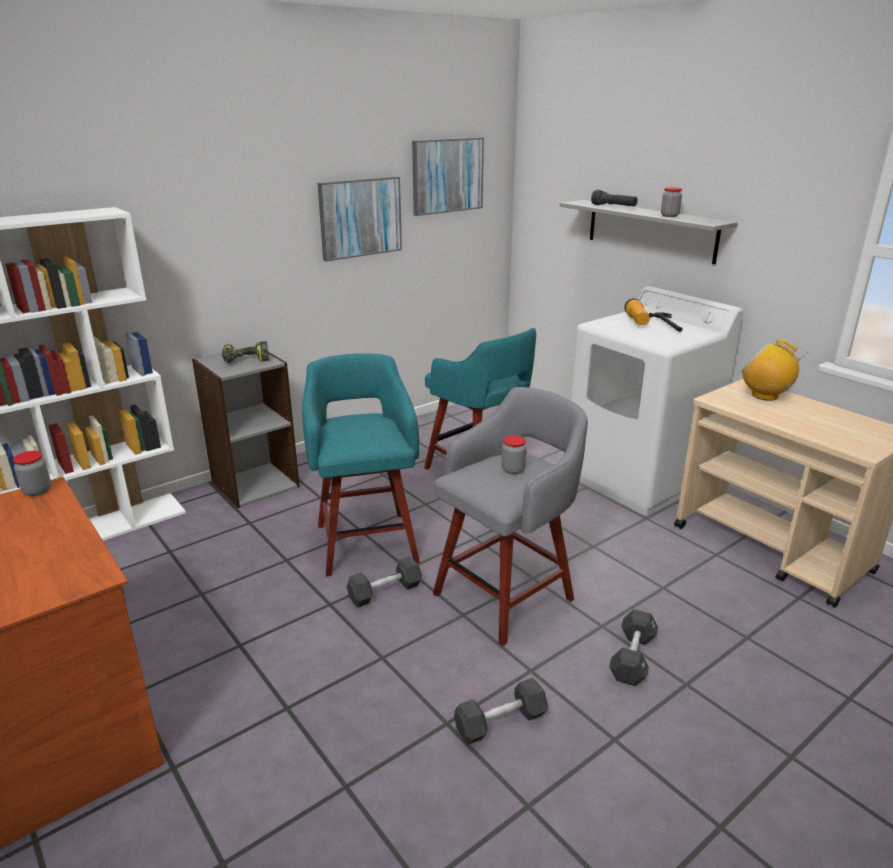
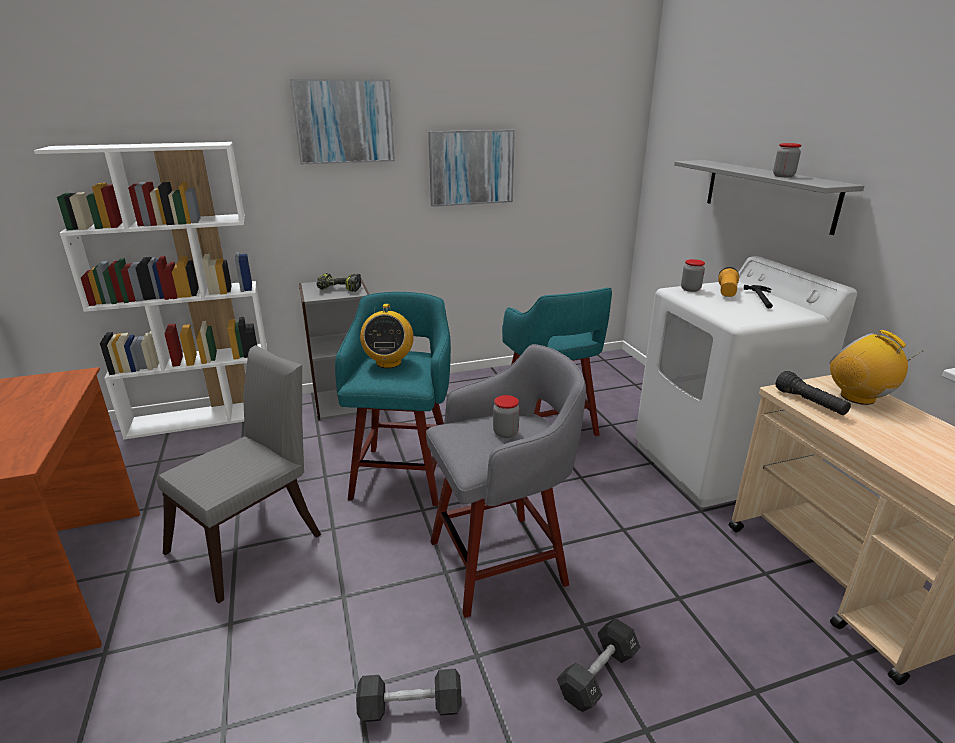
camera: 20 degrees right, 0 degrees up
jar [13,451,51,496] -> jar moved to [681,259,705,292]
black dumbbell [347,556,422,607] -> none
picture [412,137,484,216] -> picture moved to [290,79,395,164]
black flashlight [591,190,638,206] -> black flashlight moved to [775,371,851,415]
none -> grey chair [157,345,321,603]
none -> radio [360,304,414,368]

